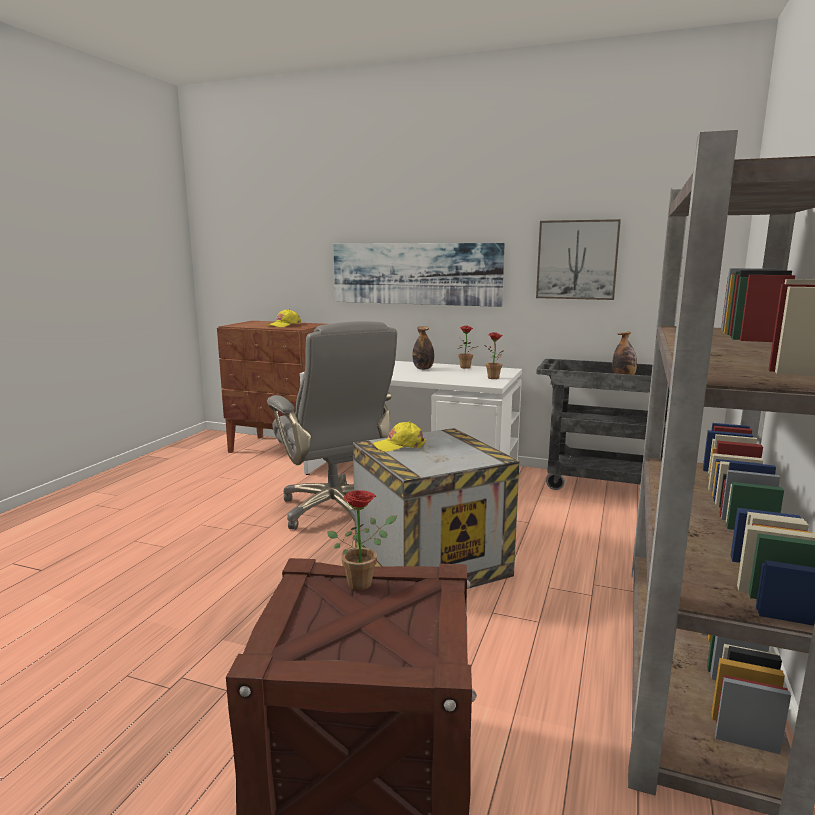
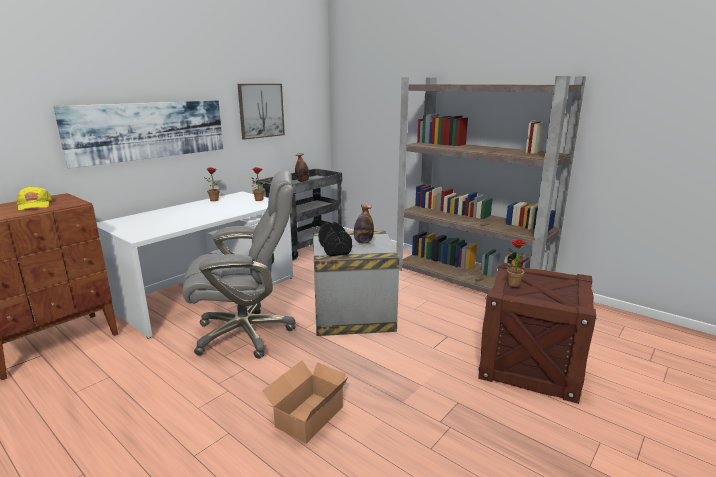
camera: 70 degrees left, 5 degrees up
yellow cap [373,422,426,452] -> black dumbbell [318,222,352,256]
bottle [412,326,434,370] -> bottle moved to [354,204,374,244]
none -> cardboard box [262,360,349,444]

